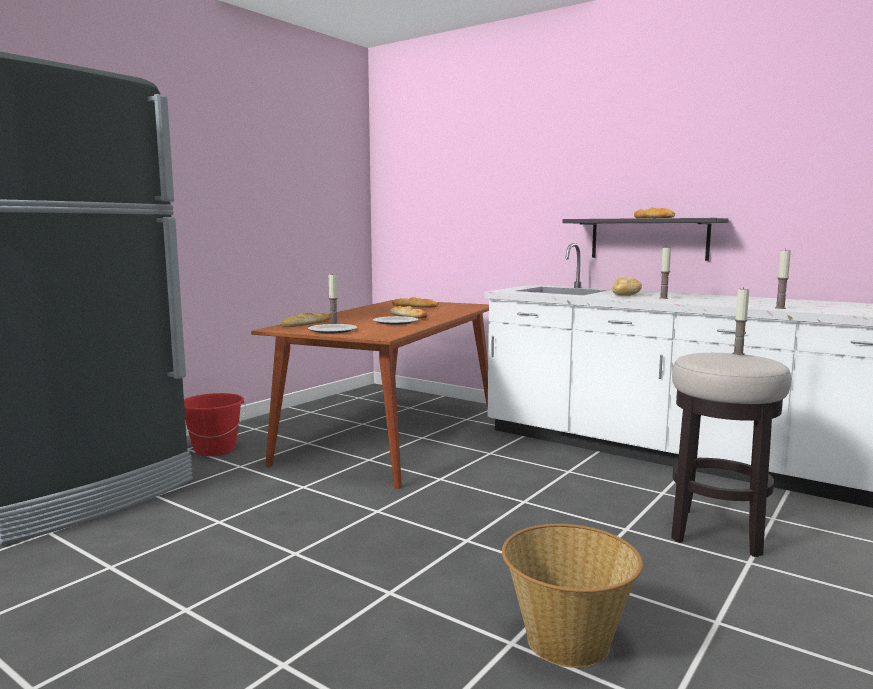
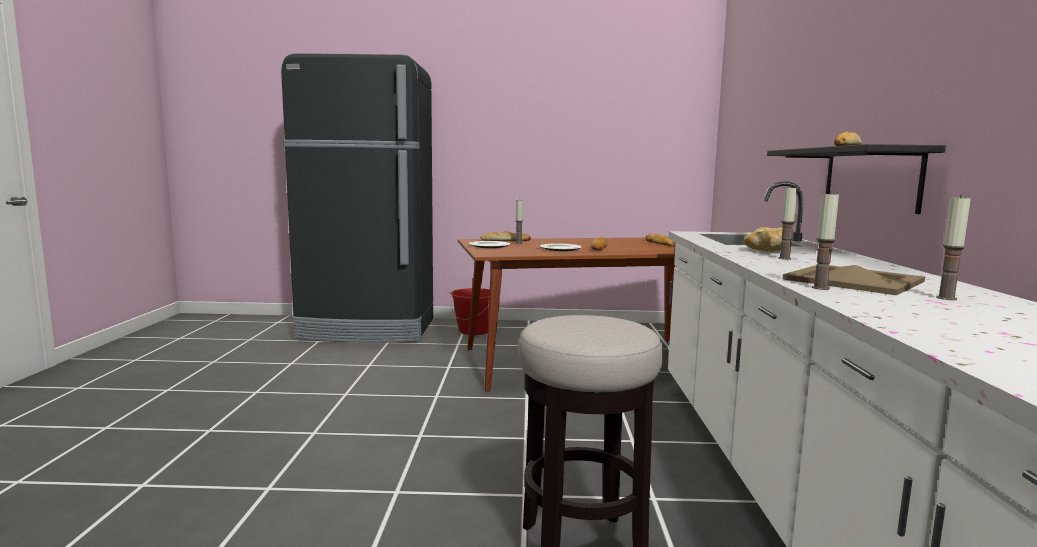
camera: 55 degrees right, 0 degrees up
basket [502,524,643,668] -> none
candle [732,287,749,355] -> candle moved to [936,195,971,300]
none -> beige tray [783,265,925,295]

